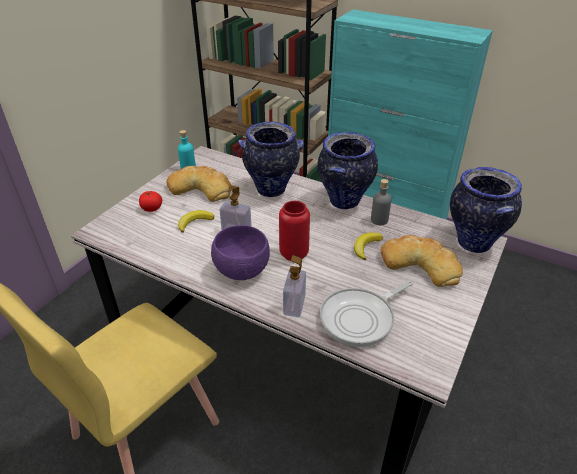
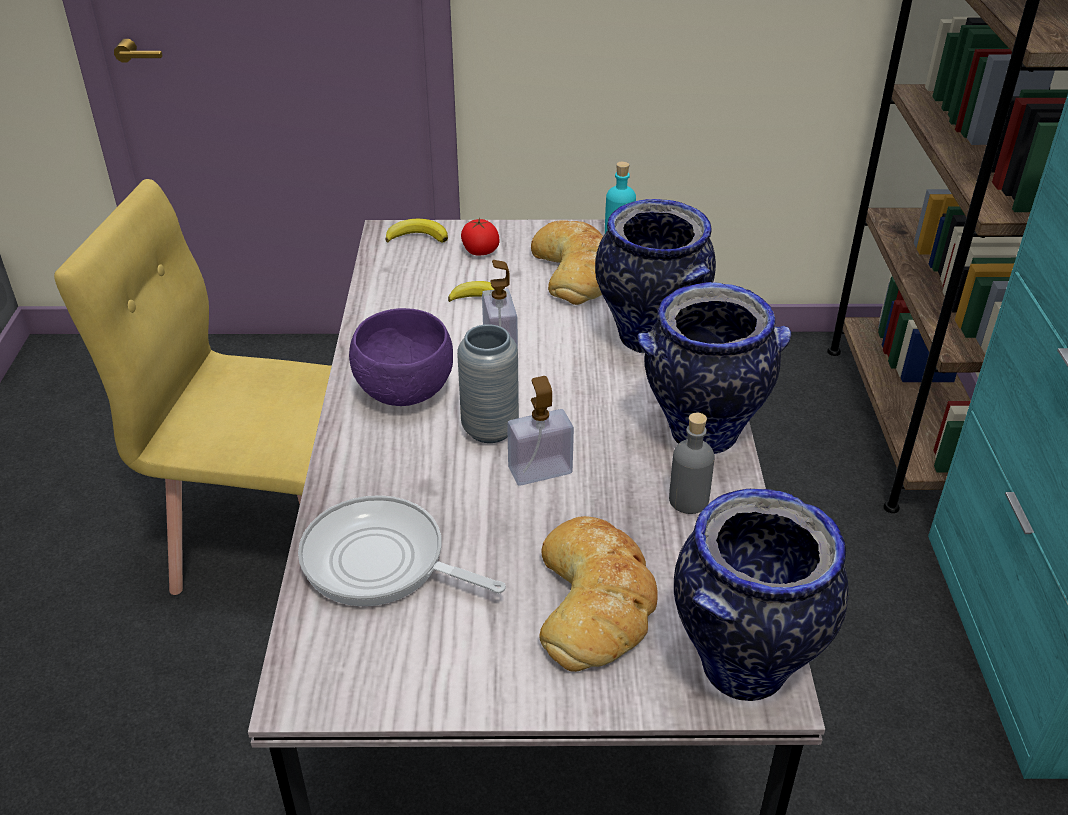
camera: 60 degrees right, 0 degrees up
red vase [279,201,310,261] -> grey vase [457,324,519,443]
soap dispenser [283,255,306,317] -> soap dispenser moved to [507,376,574,486]
banana [354,233,383,260] -> banana moved to [385,219,448,243]

